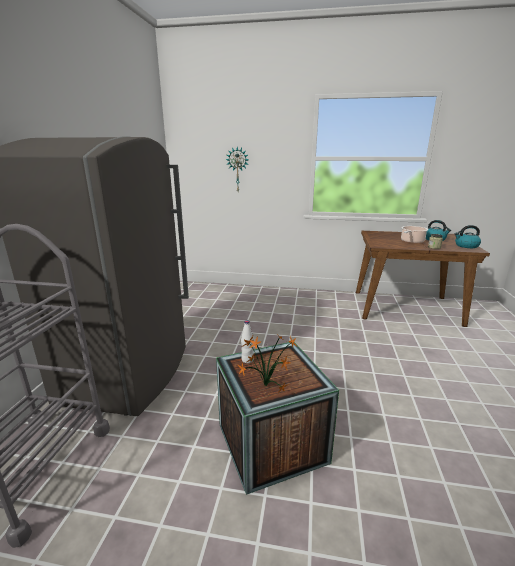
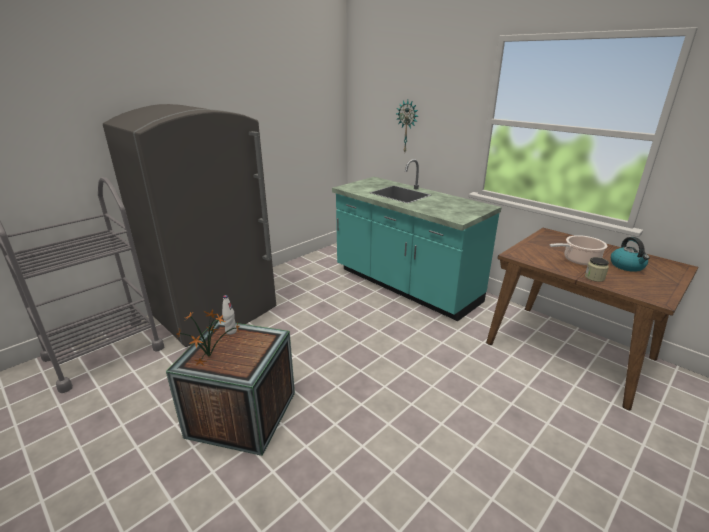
camera: 35 degrees right, 5 degrees up
kettle [455,225,481,248] -> none
none -> turquoise counter [332,159,502,321]

